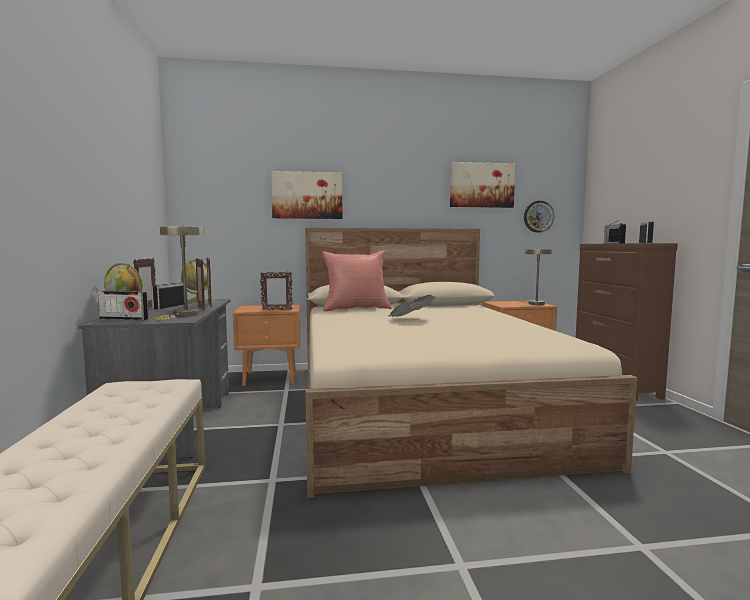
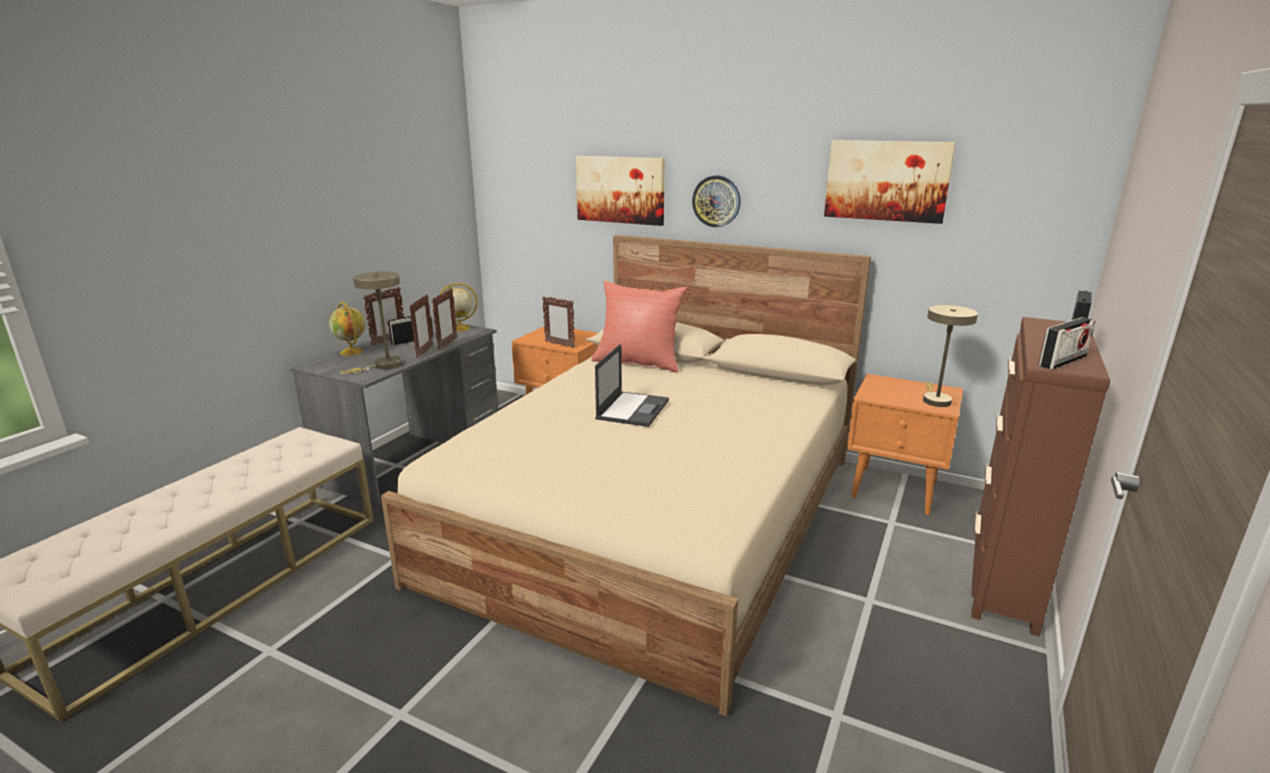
camera: 35 degrees right, 15 degrees up
radio [98,291,149,320] -> none
newspaper [388,294,435,317] -> laptop [595,344,669,427]
wall clock [524,201,554,233] -> wall clock moved to [692,175,741,227]

